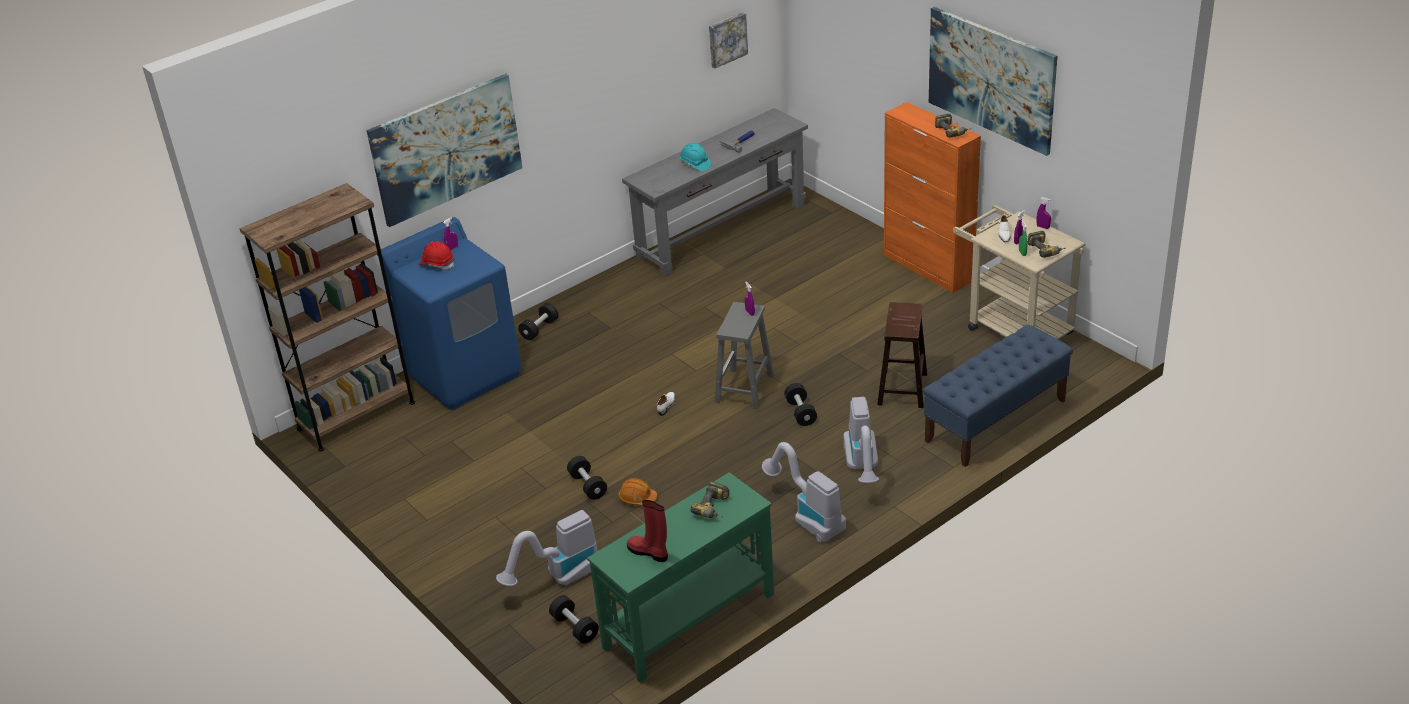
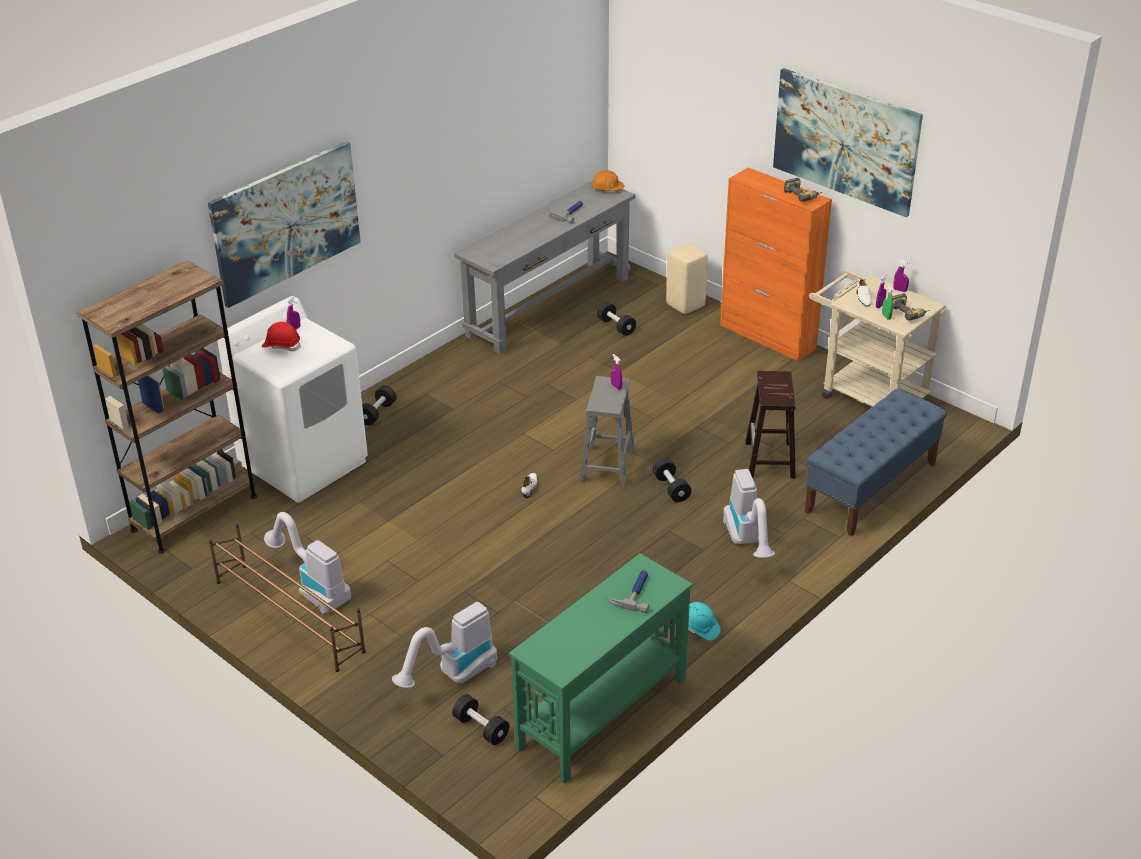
camera: 10 degrees left, 0 degrees up
blue washing machine [381,217,521,410] -> white washing machine [217,296,368,502]
black dumbbell [567,456,607,500] -> black dumbbell moved to [597,302,636,336]
orange hard hat [618,478,657,505] -> orange hard hat moved to [591,170,624,191]
red boot [627,500,668,562] -> none
turquoise hard hat [680,143,711,171] -> turquoise hard hat moved to [688,602,721,641]
power drill [690,481,729,518] -> hammer [608,570,649,613]
picture [709,12,748,68] -> none
vacuum cleaner [762,442,846,542] -> vacuum cleaner moved to [264,512,351,614]
none -> brown shoe rack [209,524,366,672]
none -> beige stool [666,243,708,314]

